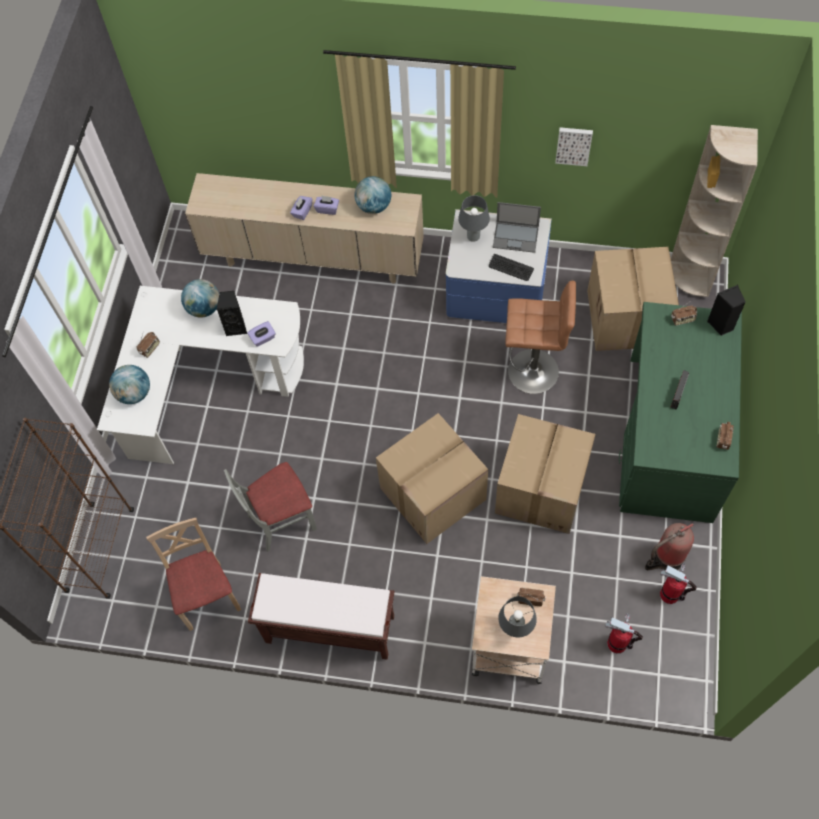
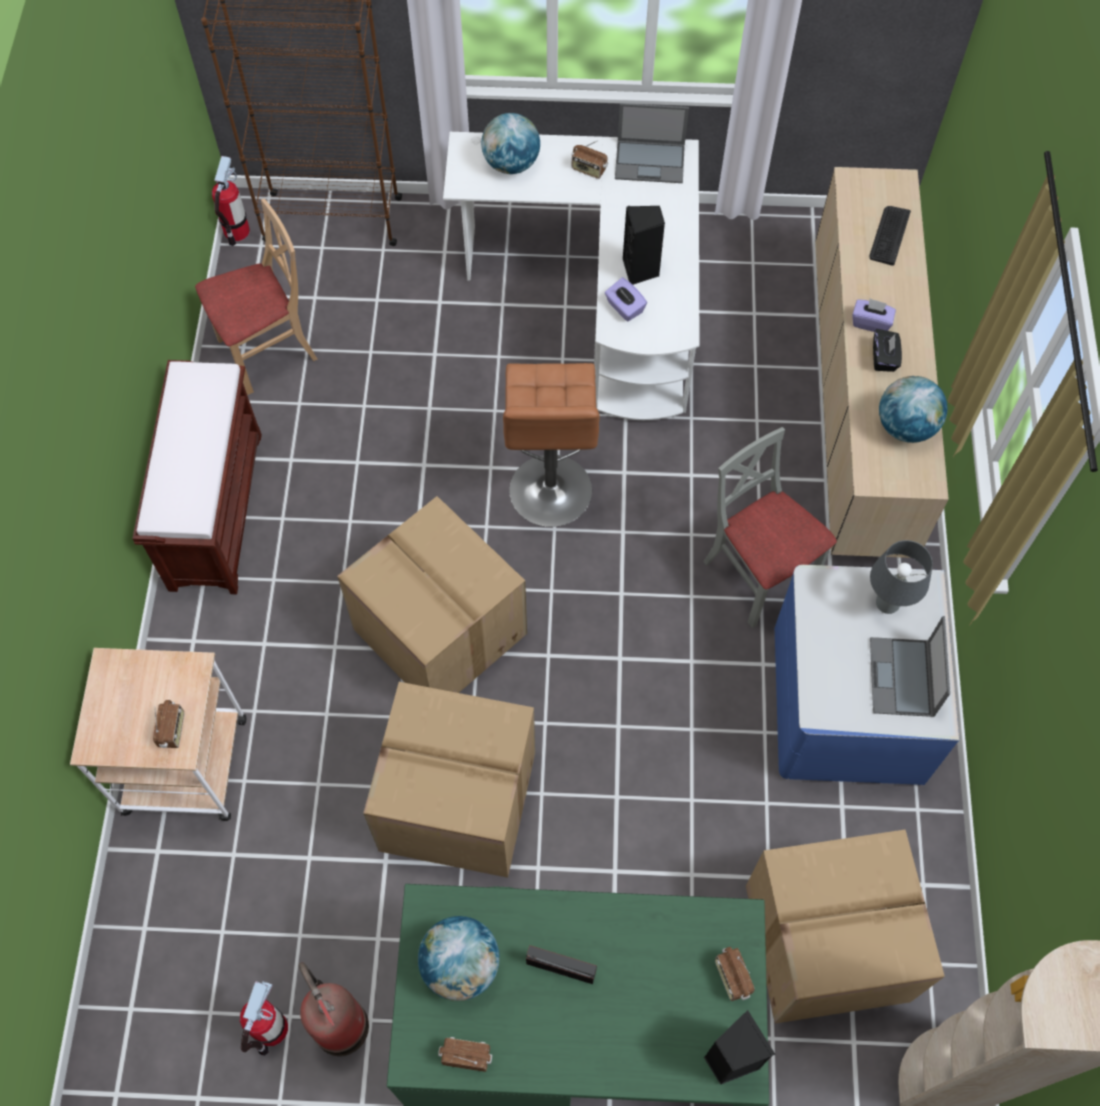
camera: 80 degrees right, 0 degrees up
globe [181,279,219,318] -> globe moved to [418,916,500,1001]
grey chair [224,462,317,552] -> grey chair moved to [704,427,837,628]
purple tissue box [314,196,339,215] -> black tissue box [873,329,902,372]
keyboard [489,254,534,281] -> keyboard moved to [869,206,911,266]
grey table lamp [498,596,537,637] -> none
brown stool [505,281,576,394] -> brown stool moved to [503,363,600,527]
picture [555,127,593,166] -> none
fire extinguisher [605,613,643,653] -> fire extinguisher moved to [212,156,250,246]
none -> laptop [615,103,689,183]

